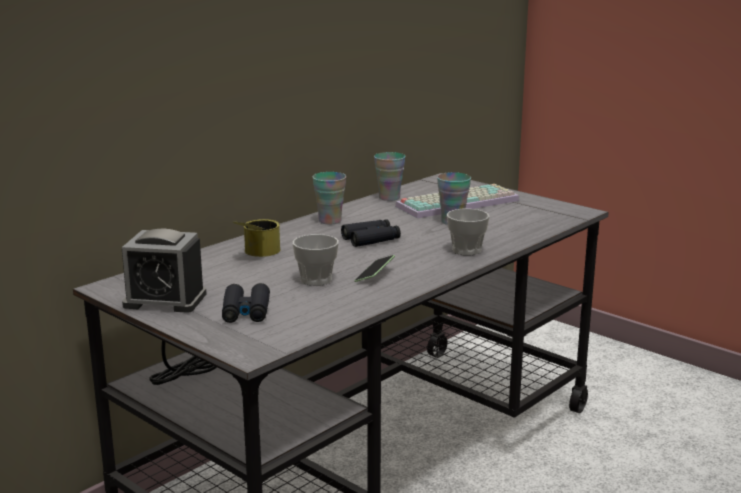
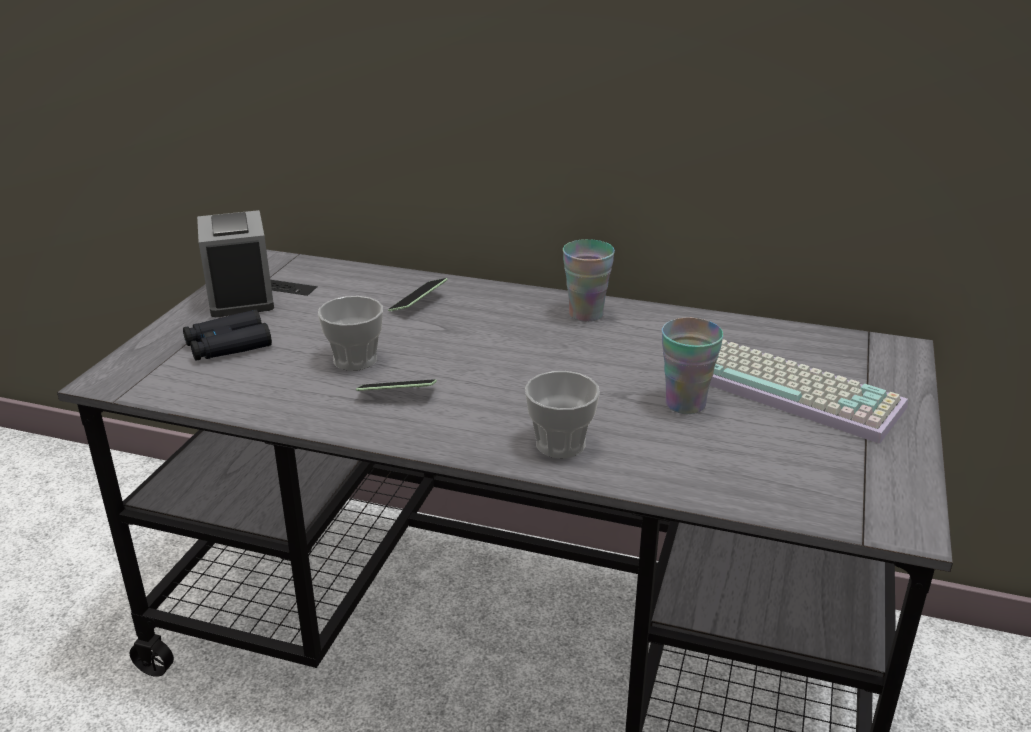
camera: 65 degrees right, 10 degrees up
can [233,219,280,257] -> phone [388,278,448,311]
black binoculars [341,219,401,247] -> none
cup [374,152,405,201] -> none

